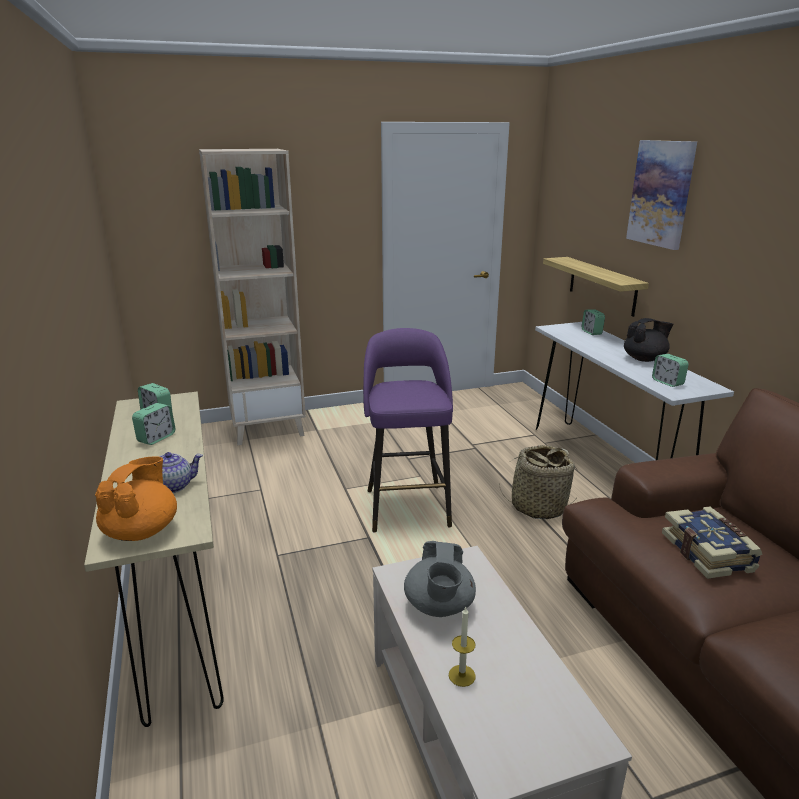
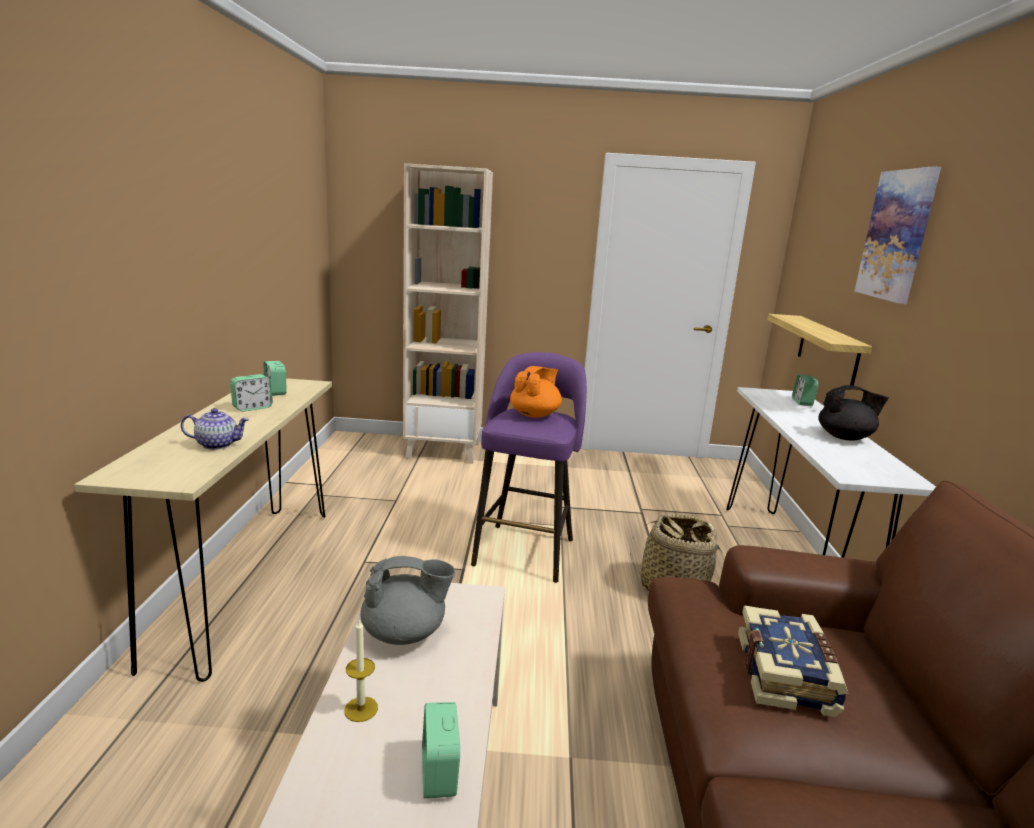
camera: 20 degrees right, 5 degrees down
orange teapot [95,456,177,541] -> orange teapot moved to [510,366,562,418]
grey teapot [404,541,476,617] -> grey teapot turned 120 degrees counterclockwise [360,556,455,645]
alarm clock [652,354,689,387] -> alarm clock moved to [422,702,460,798]

